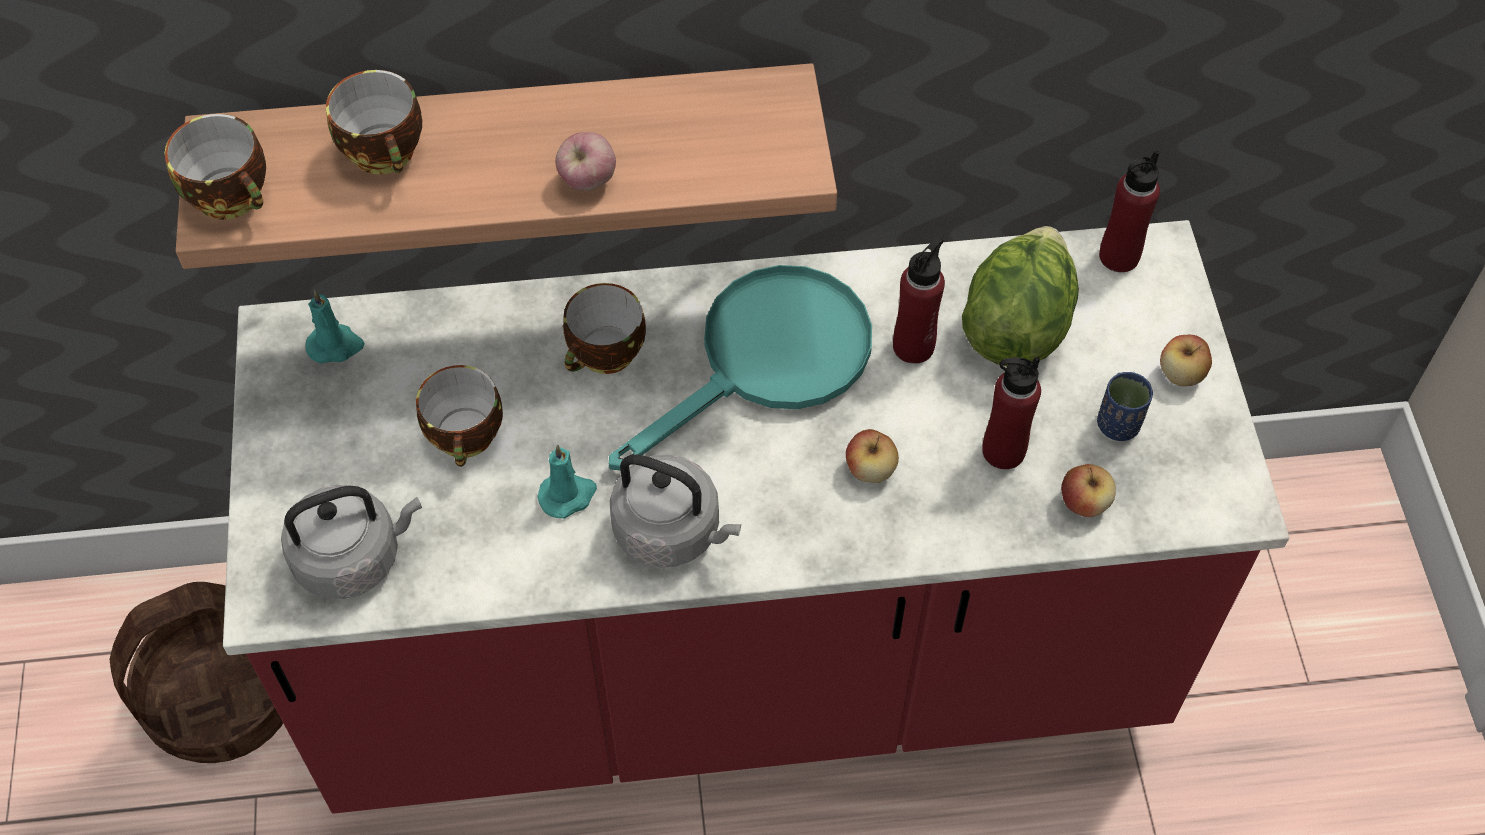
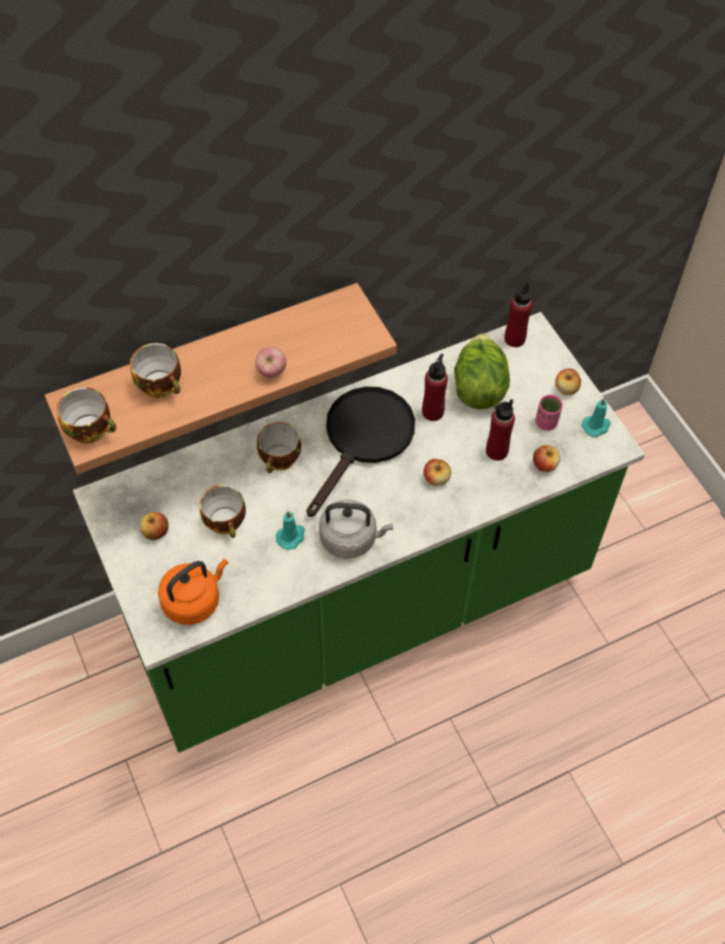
camera: 20 degrees left, 0 degrees up
basket [109,582,283,763] -> none
red counter [223,220,1289,814] -> green counter [73,312,645,753]
grey kettle [281,485,422,599] -> orange kettle [158,559,228,625]
turquoise candle [305,290,365,363] -> turquoise candle moved to [582,398,611,437]
turquoise frying pan [609,265,872,470] -> black frying pan [306,386,415,517]
blue cup [1097,372,1153,441] -> pink cup [535,395,563,431]
none -> apple [140,512,169,540]

